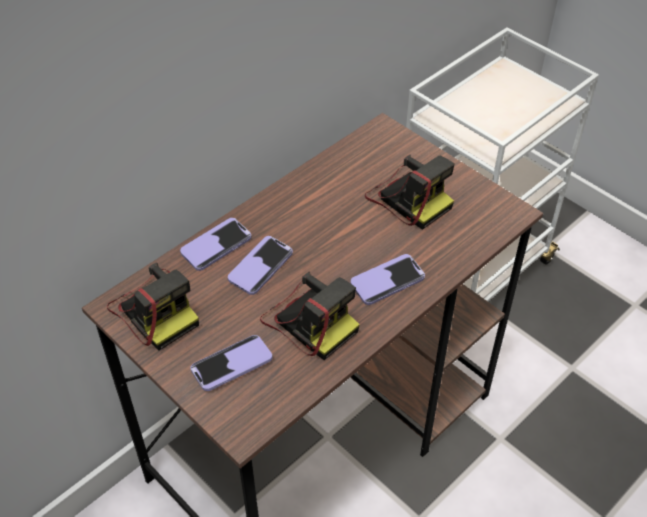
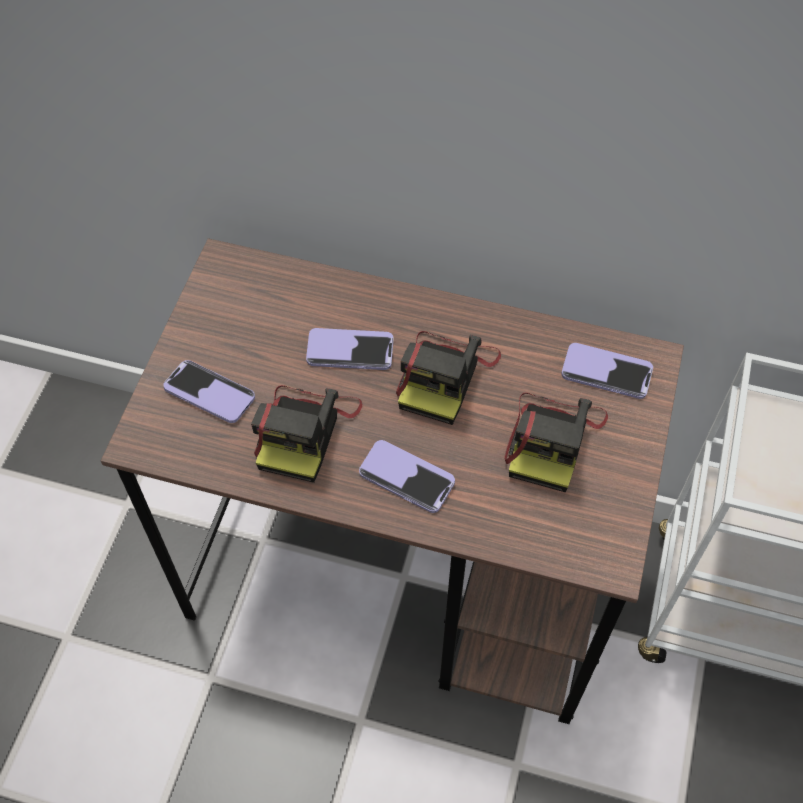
camera: 60 degrees right, 10 degrees up
camera [107,262,199,351] -> camera moved to [396,331,501,425]
phone [180,218,251,271] -> phone moved to [561,343,653,399]

